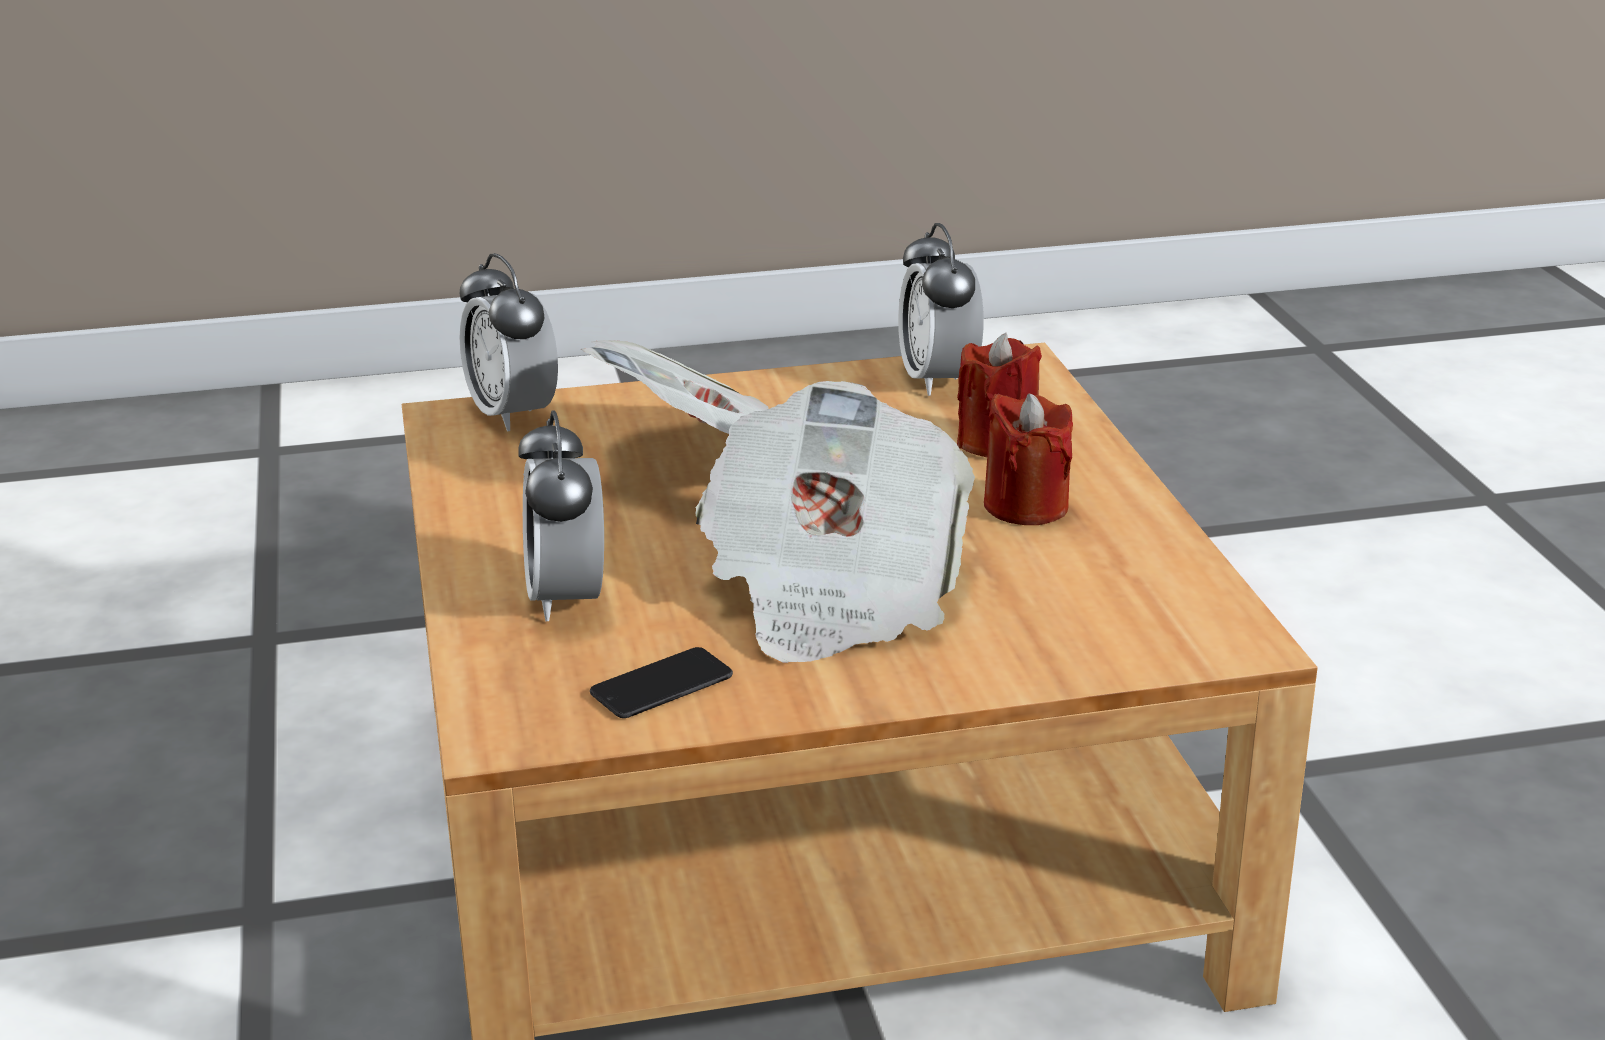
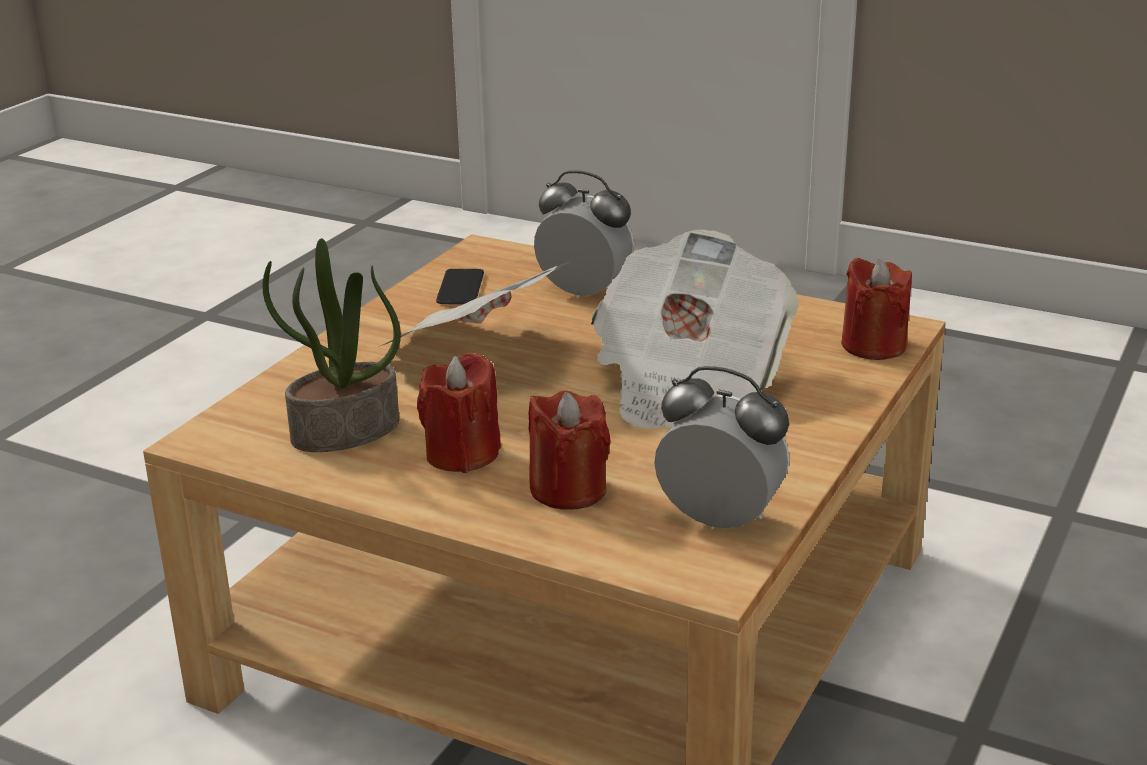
camera: 130 degrees right, 0 degrees up
alarm clock [460,253,558,432] -> red candle [841,258,912,360]
none -> potted plant [263,238,401,452]

